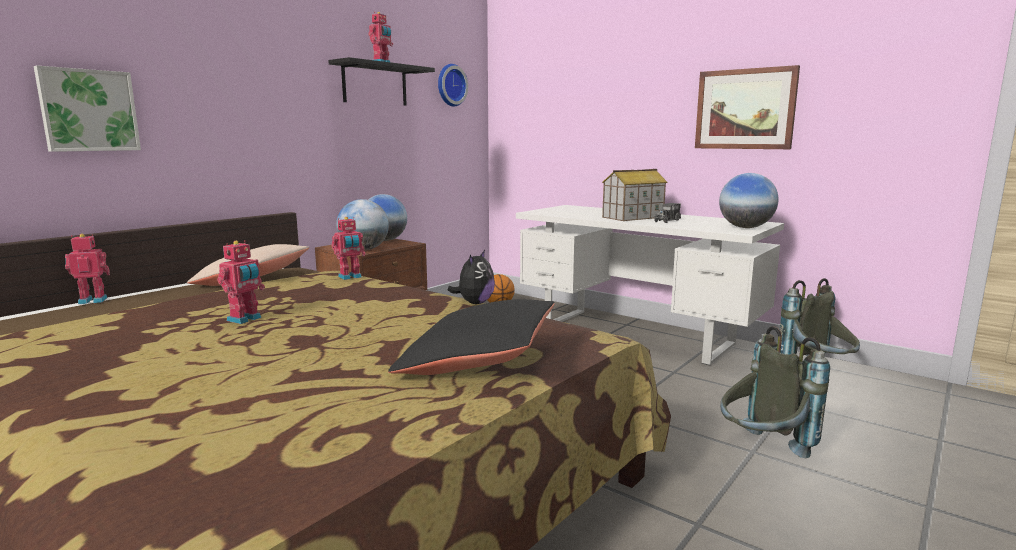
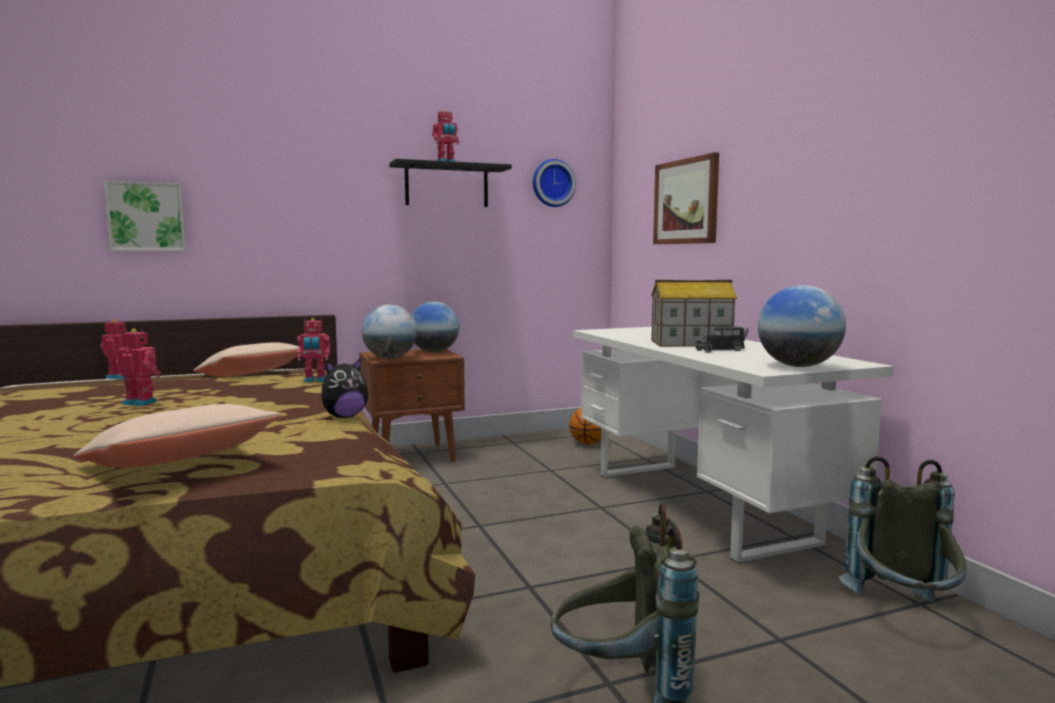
camera: 30 degrees right, 5 degrees down
toy robot [217,240,265,324] -> toy robot turned 135 degrees counterclockwise [116,329,161,406]
black pillow [388,299,555,375] -> beige pillow [73,404,281,468]
picture [695,65,800,149] -> picture moved to [653,152,719,244]

